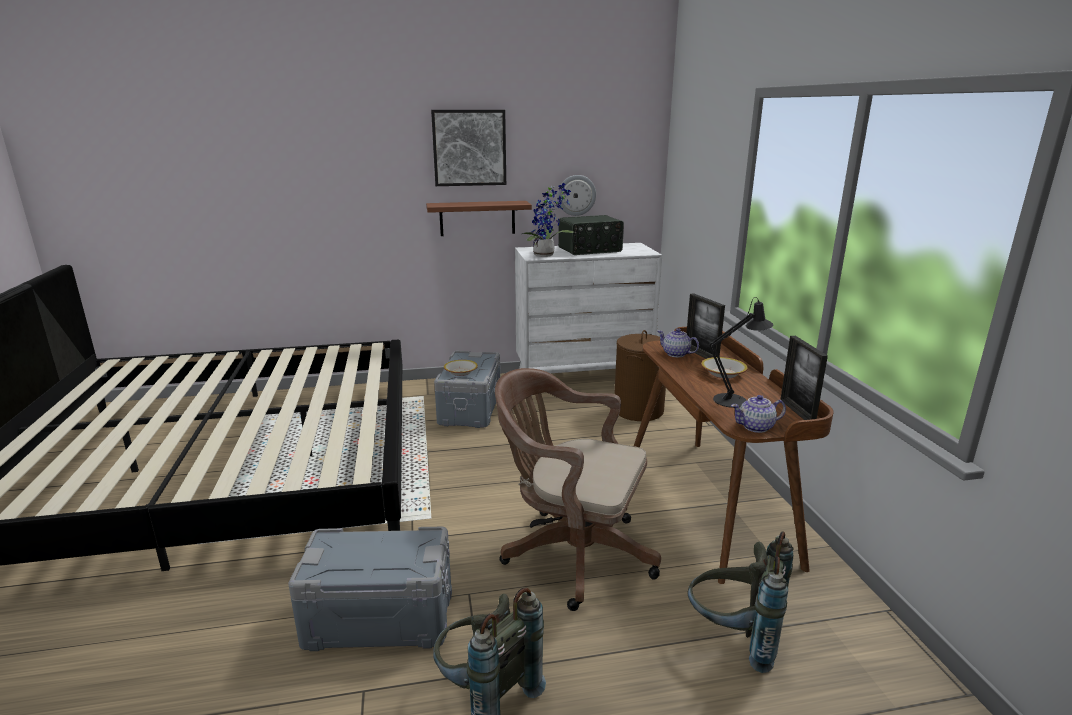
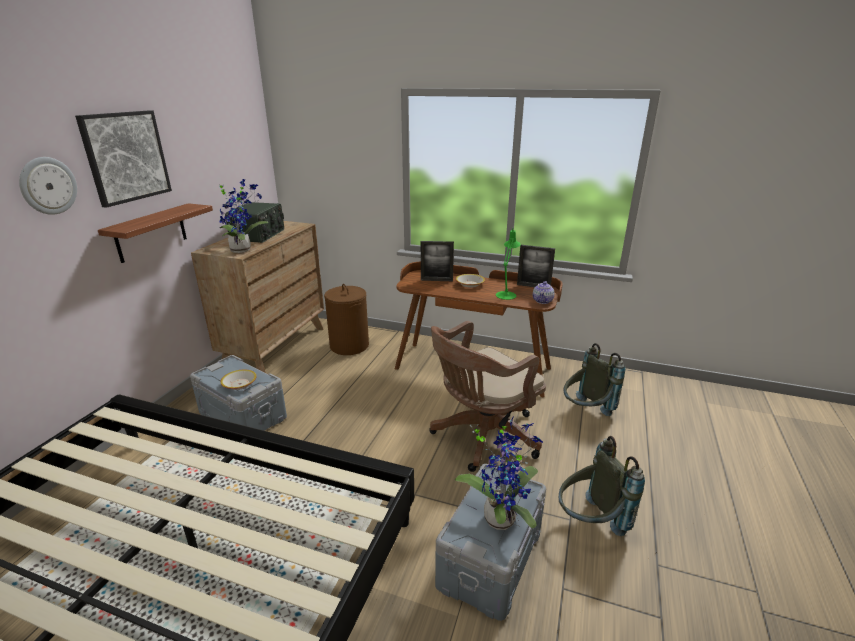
camera: 60 degrees left, 5 degrees up
white dresser [515,243,662,396] -> brown dresser [191,221,324,373]
wall clock [557,175,596,216] -> wall clock moved to [19,157,77,215]
teapot [657,328,699,357] -> none
black table lamp [709,297,773,408] -> green table lamp [496,228,521,300]
none -> potted plant [455,418,543,530]

